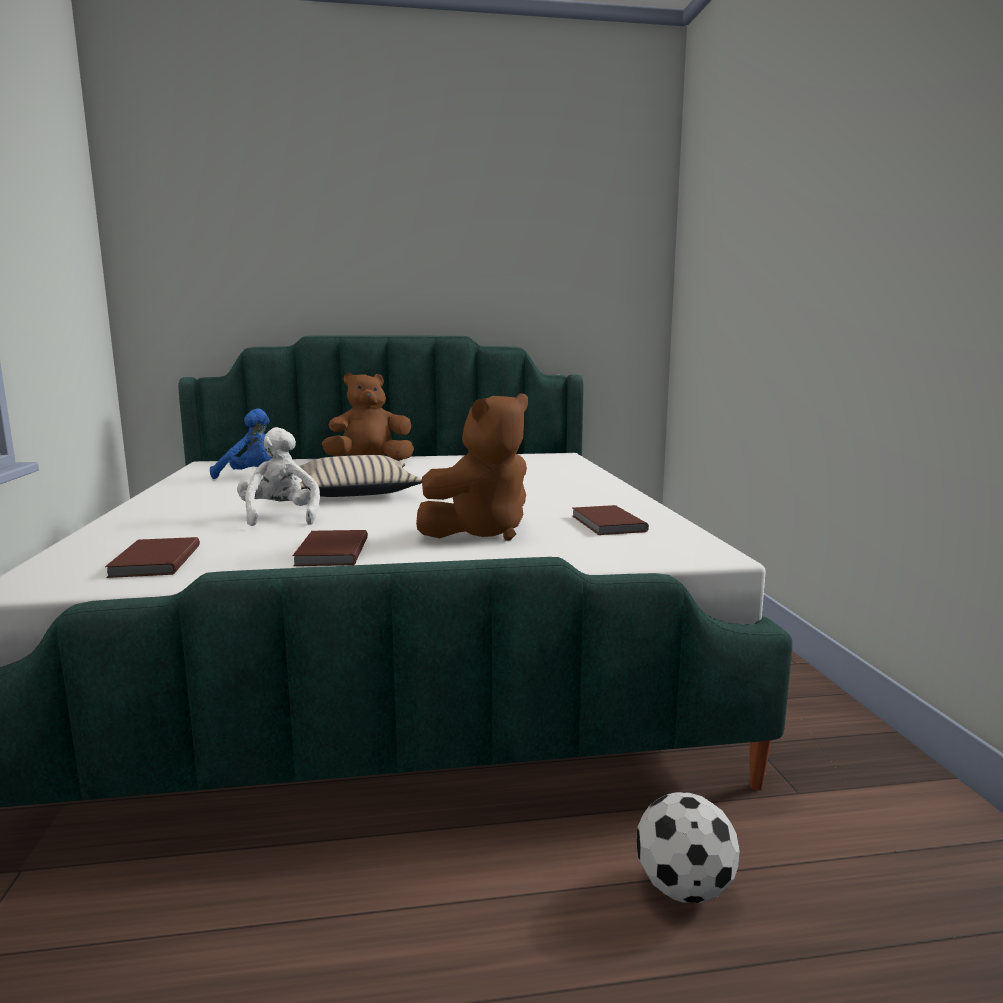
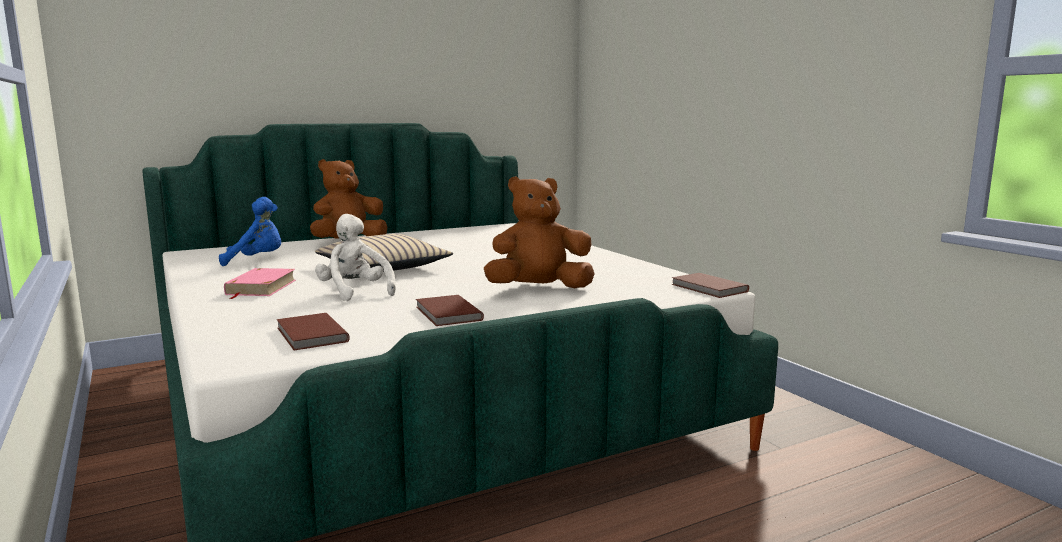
camera: 20 degrees left, 0 degrees up
brown plush toy [416,393,528,541] -> brown plush toy turned 135 degrees counterclockwise [484,176,595,288]
brown book [572,505,649,535] -> brown book moved to [671,273,749,298]
football [636,792,740,903] -> none
none -> pink book [224,268,296,299]

